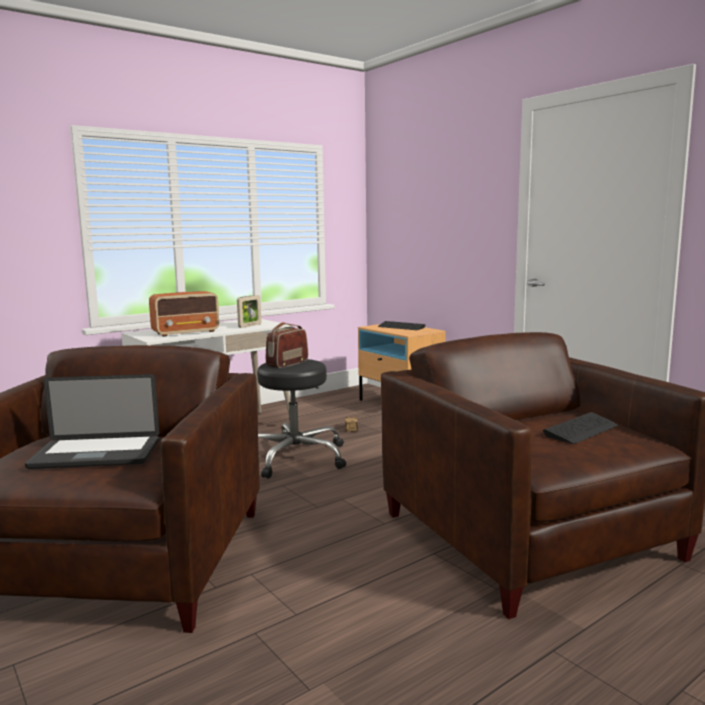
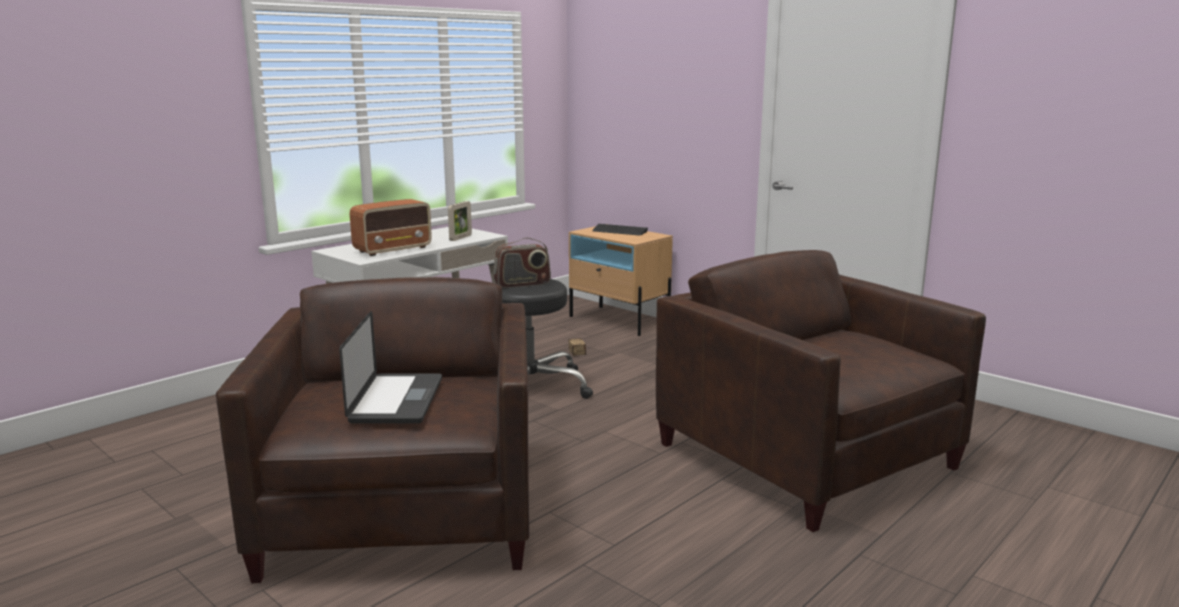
camera: 10 degrees left, 5 degrees up
laptop [25,374,160,469] -> laptop turned 75 degrees counterclockwise [339,311,442,423]
radio [266,322,308,368] -> radio turned 135 degrees counterclockwise [494,238,551,288]
keyboard [543,412,618,444] -> none

